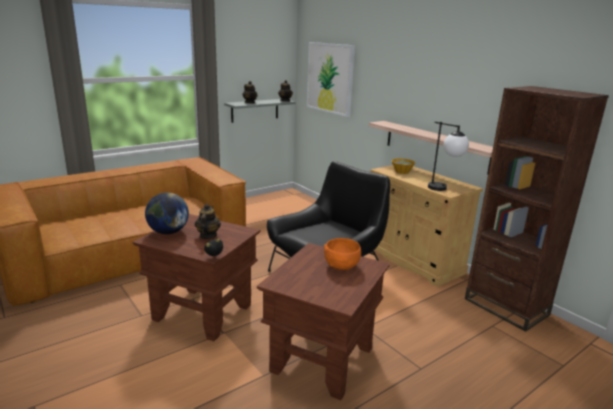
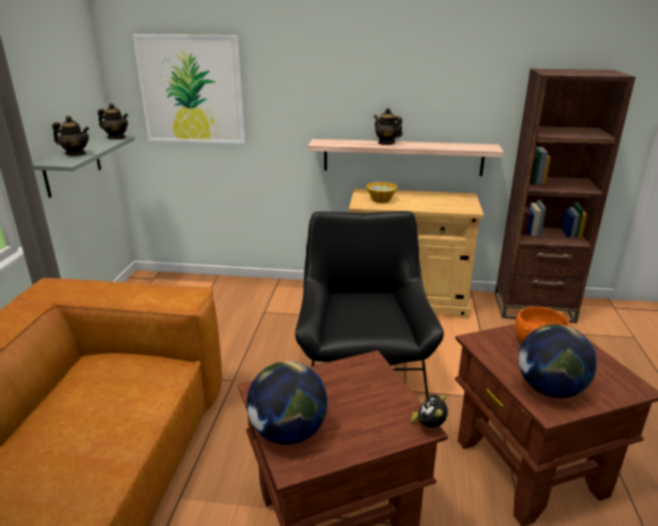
camera: 45 degrees left, 5 degrees up
teapot [195,204,221,239] -> teapot moved to [374,108,402,145]
table lamp [428,122,469,191] -> none
none -> globe [518,324,597,398]

